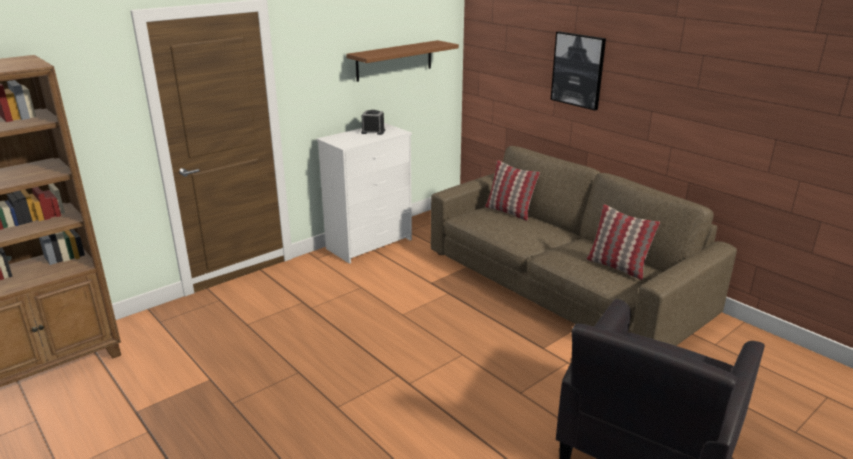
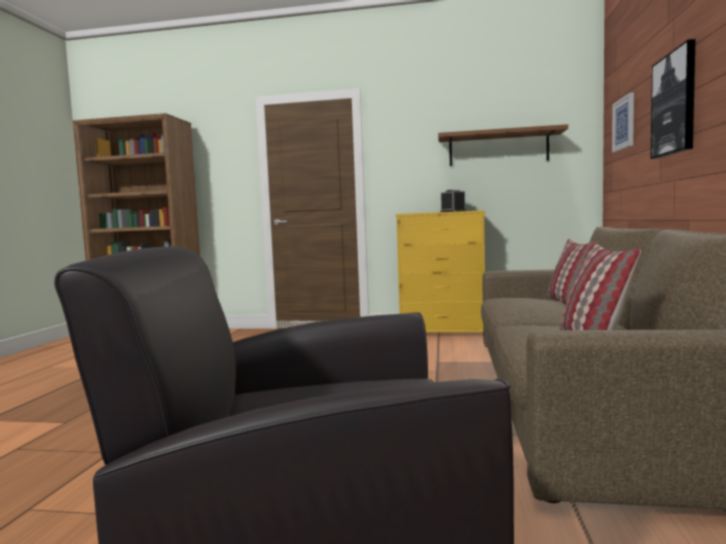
camera: 50 degrees right, 20 degrees down
white dresser [316,123,412,264] -> yellow dresser [395,210,485,334]
none -> picture [612,92,634,152]

